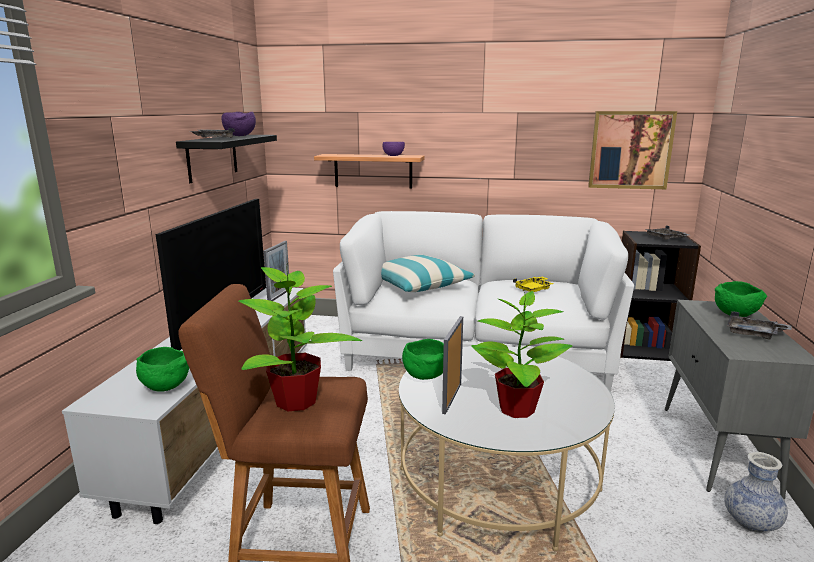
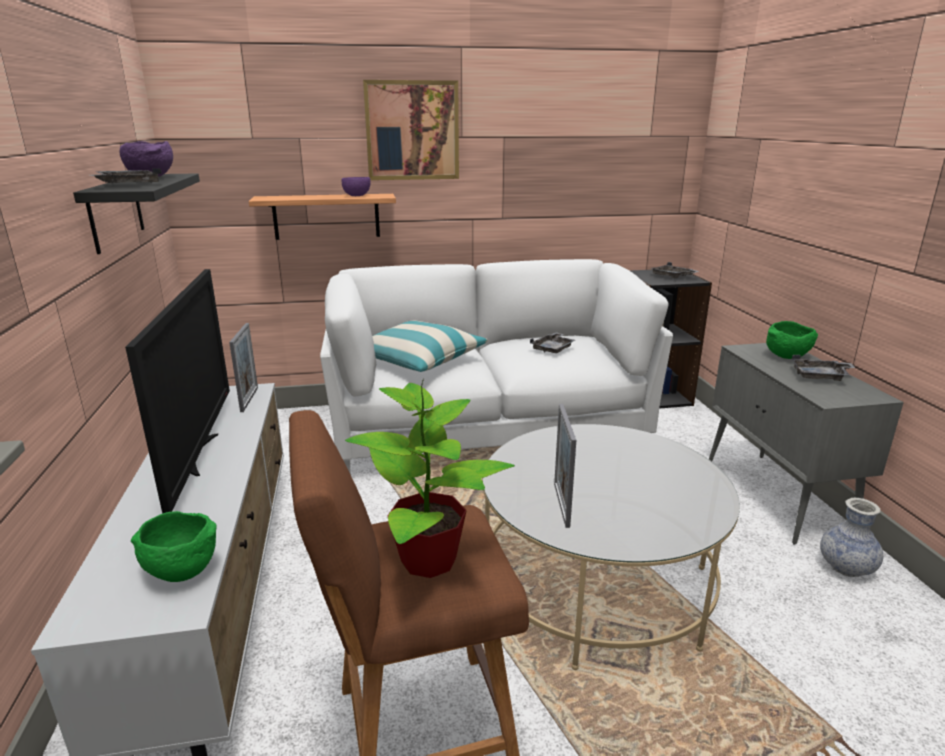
camera: 20 degrees left, 5 degrees up
green bowl [402,339,444,380] -> none
potted plant [471,291,572,418] -> none
yellow tray [513,276,554,292] -> grey tray [530,332,575,353]
picture [588,111,677,189] -> picture moved to [363,80,459,180]

